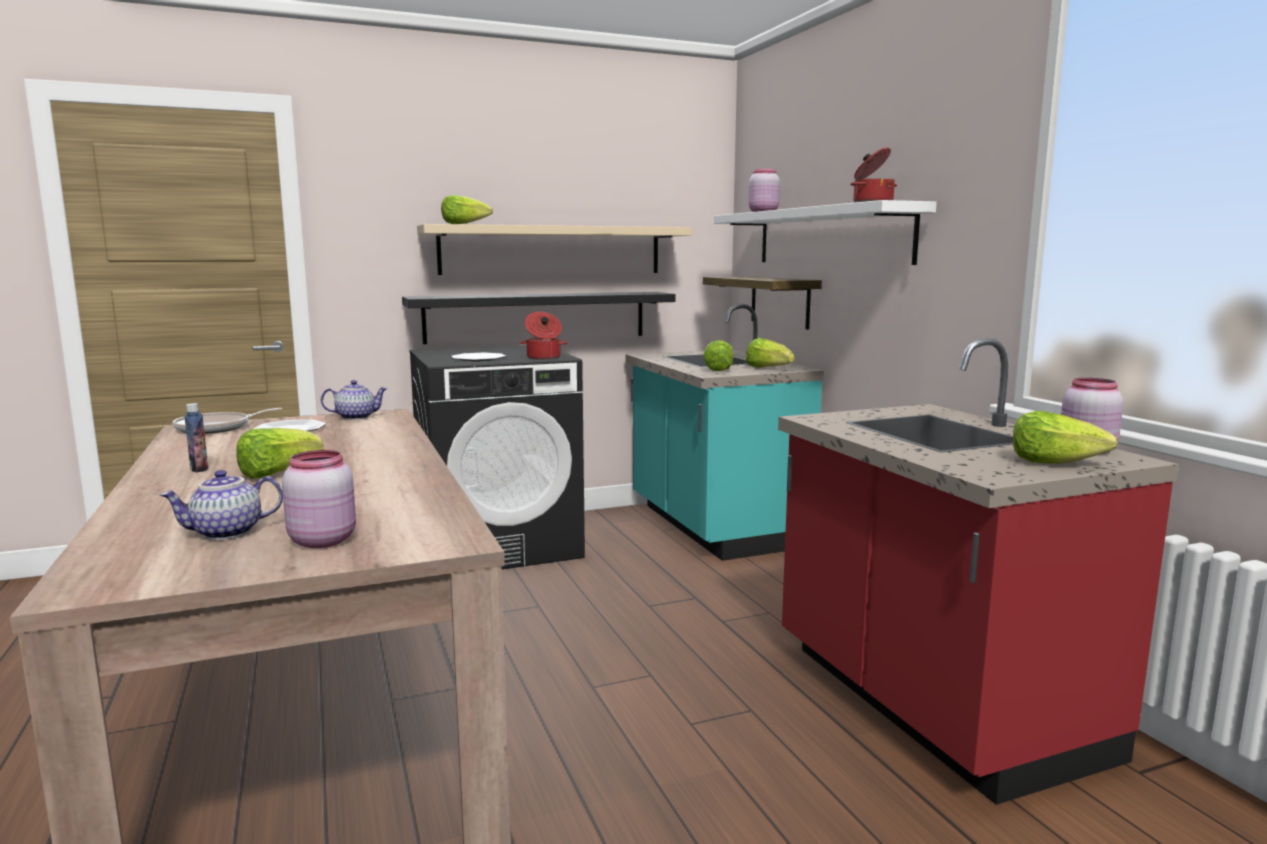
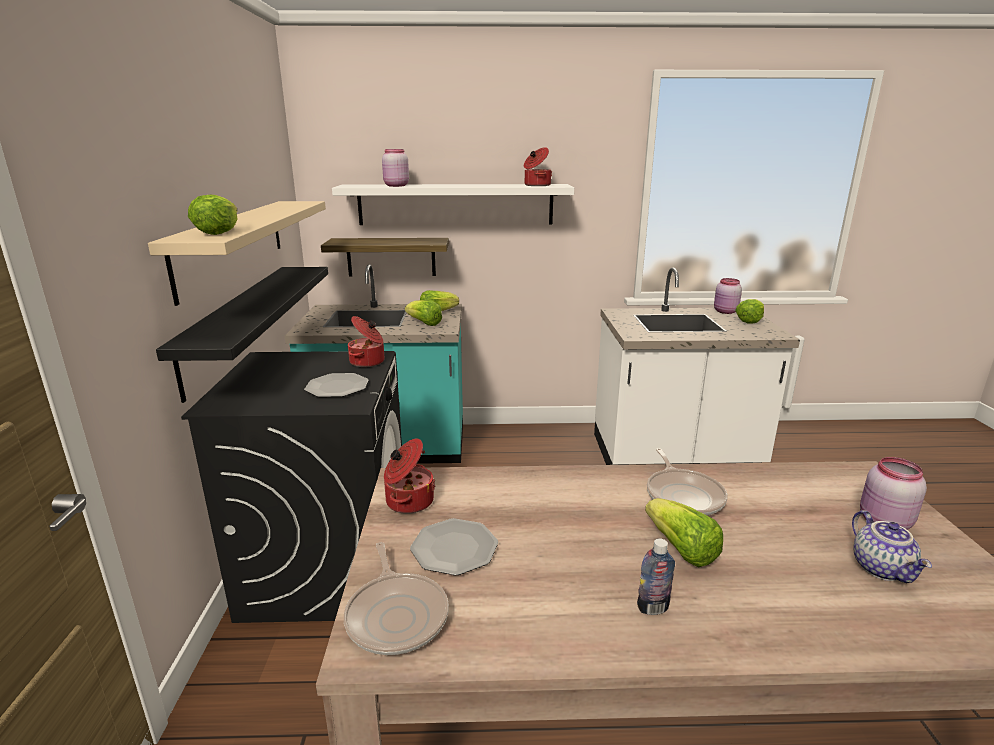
camera: 70 degrees left, 10 degrees up
teapot [321,380,388,420] -> cooking pot [384,438,435,514]
red counter [778,338,1179,805] -> white counter [594,268,800,465]
none -> frying pan [647,448,728,516]

